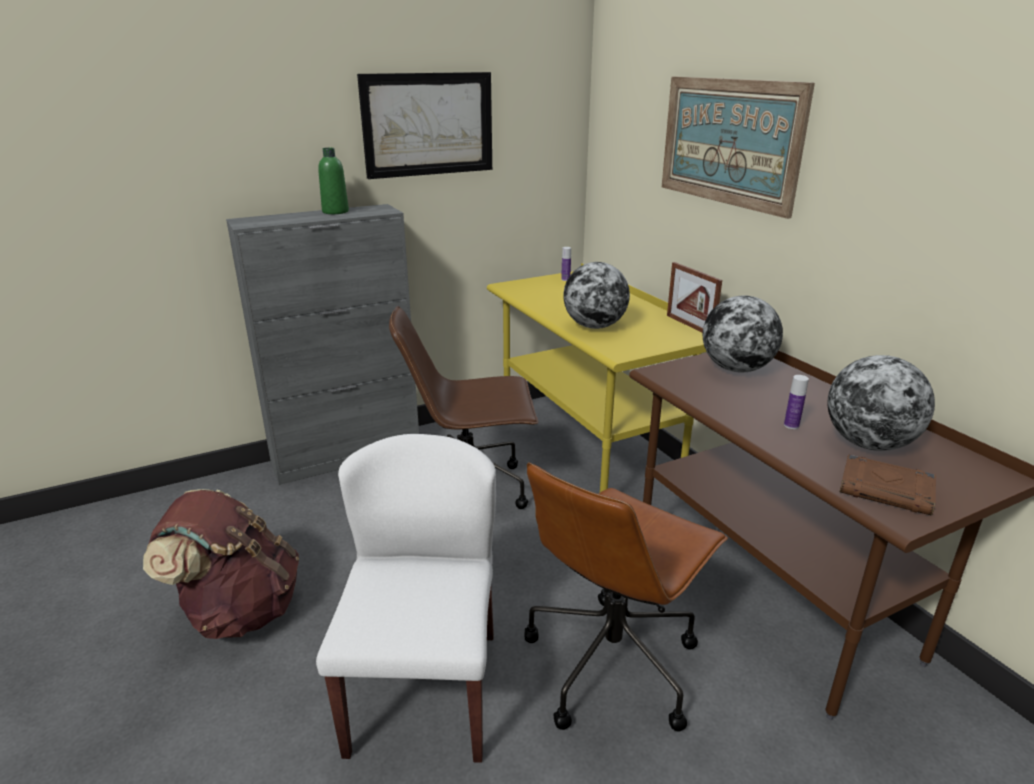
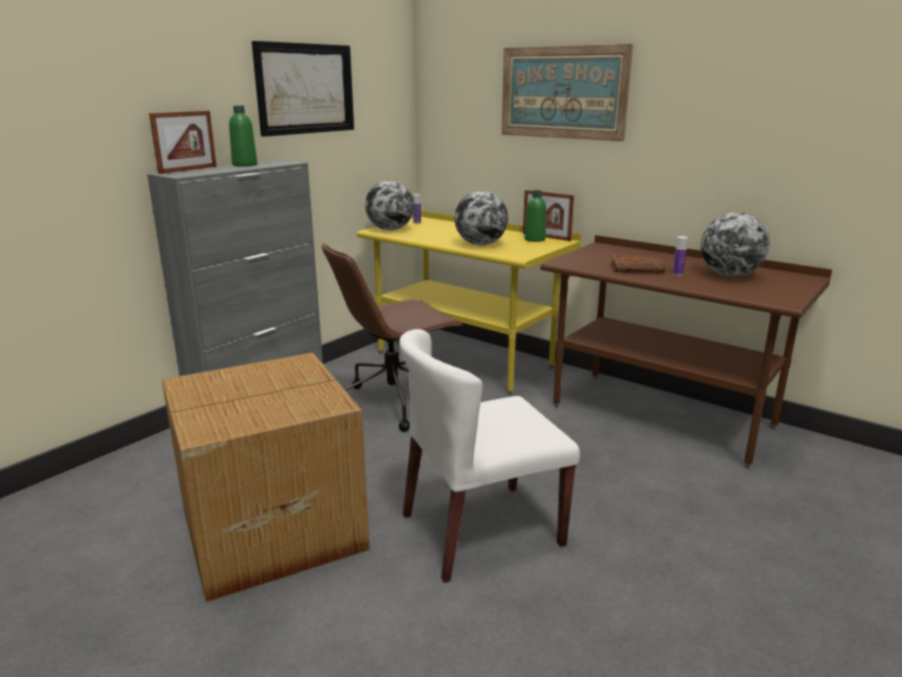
camera: 25 degrees left, 5 degrees down
brown backpack [143,489,299,639] -> cardboard box [162,353,370,602]
white chair [316,434,496,763] -> white chair turned 90 degrees counterclockwise [399,329,580,583]
brown office chair [524,462,728,732] -> none
globe [703,295,783,373] -> globe moved to [365,181,414,230]
brown book [840,454,936,516] -> brown book moved to [610,255,665,273]
none -> picture frame [149,111,217,174]
none -> green bottle [525,190,546,242]

